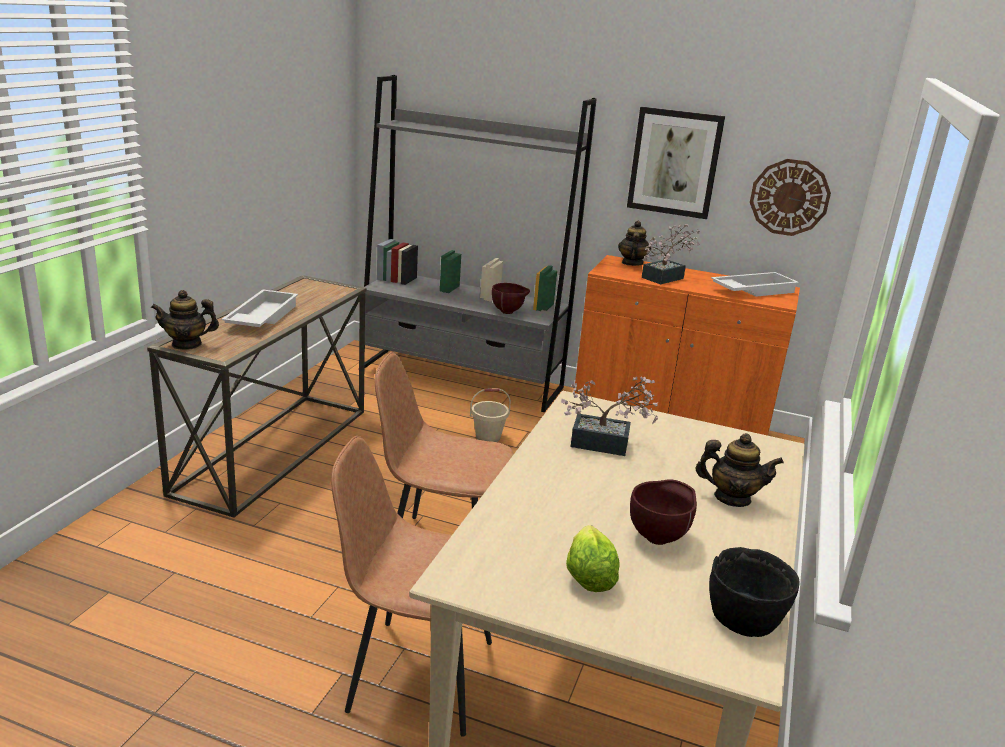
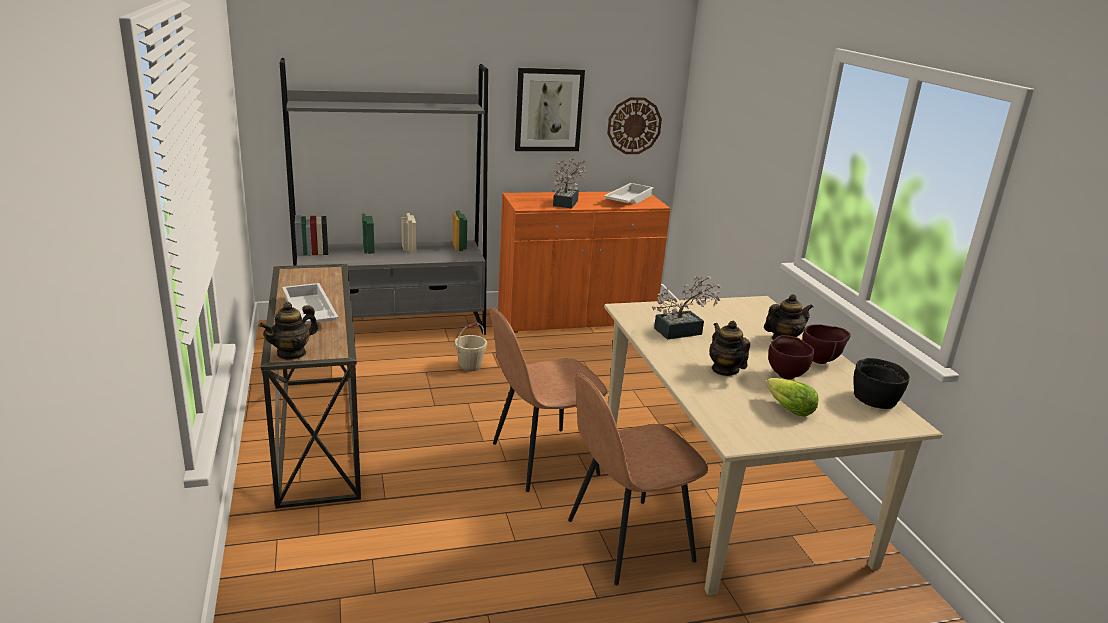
camera: 35 degrees left, 0 degrees up
brown bowl [492,283,530,314] -> brown bowl moved to [802,324,851,364]
teapot [618,221,651,266] -> teapot moved to [709,321,750,376]

